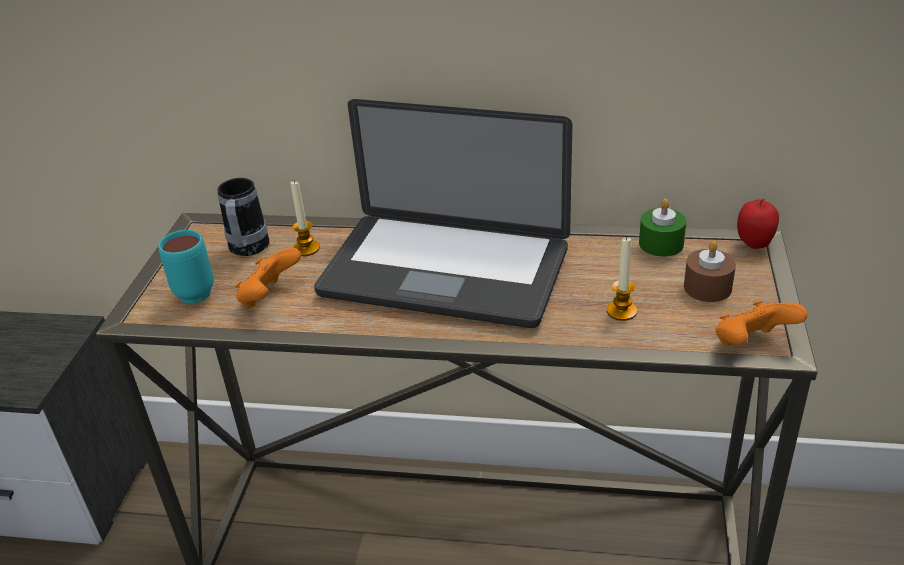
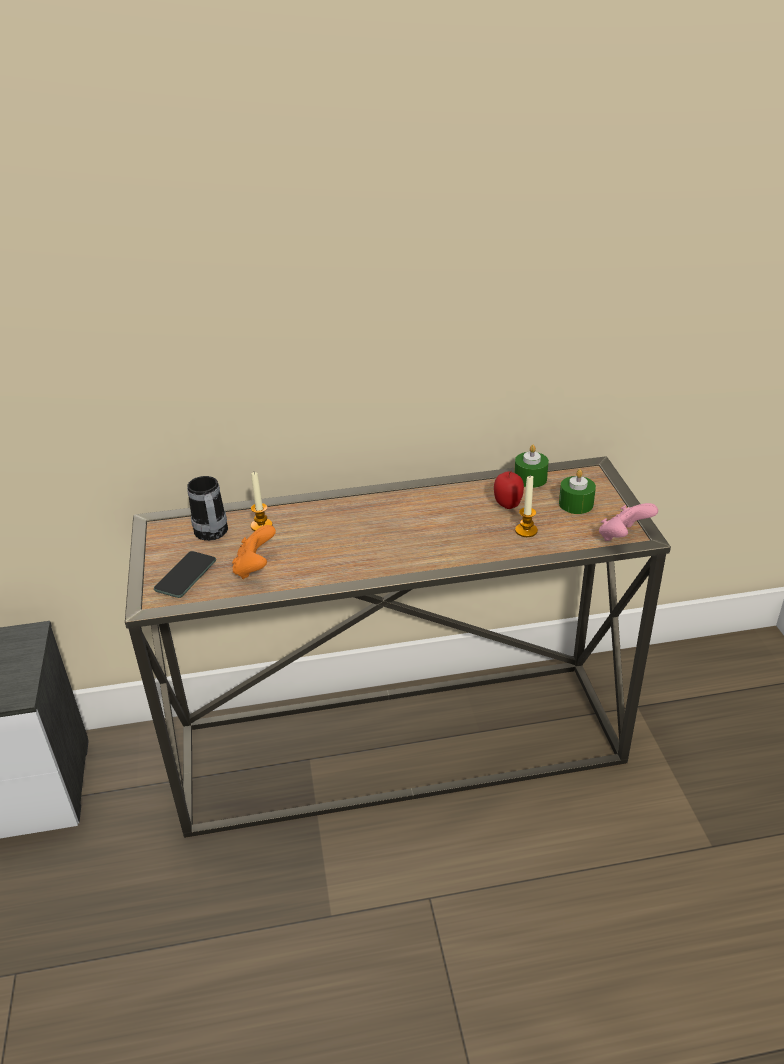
camera: 20 degrees left, 0 degrees up
turquoise mug [159,230,214,304] -> phone [154,551,216,598]
laptop [314,99,573,328] -> none
brown candle [684,240,736,302] -> green candle [559,469,596,514]
orange game controller [715,300,808,346] -> pink game controller [599,503,658,541]
apple [737,198,779,249] -> apple moved to [494,471,524,509]

